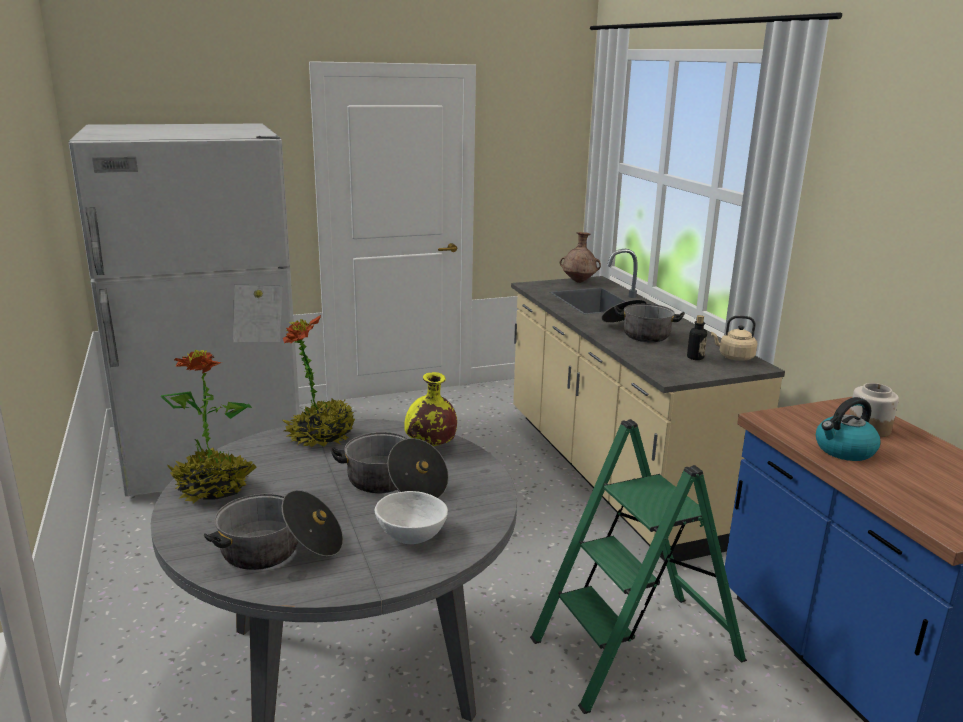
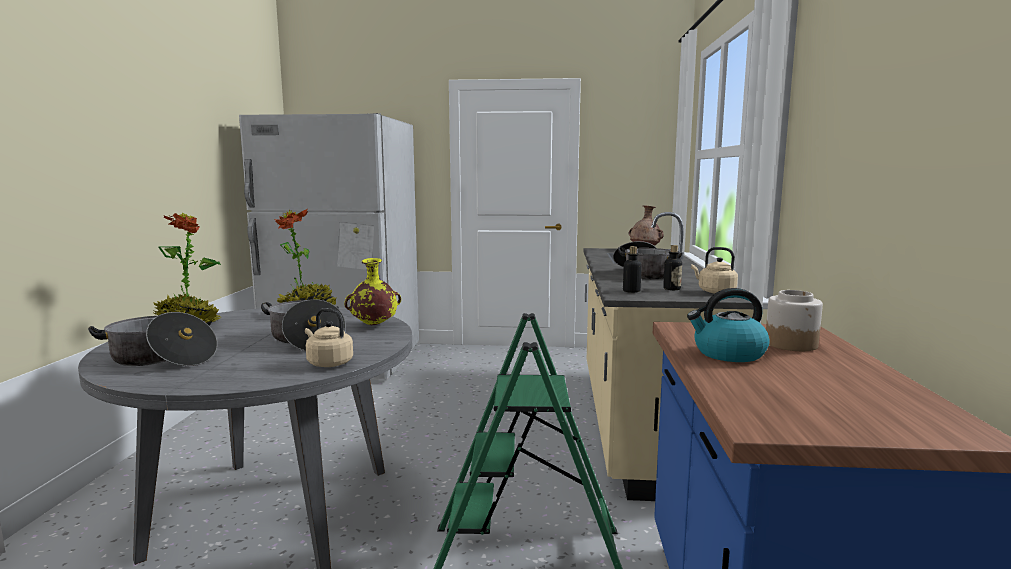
camera: 25 degrees right, 10 degrees down
white bowl [374,491,448,544] -> none
none -> beige kettle [305,308,353,367]
none -> bottle [623,246,642,293]

